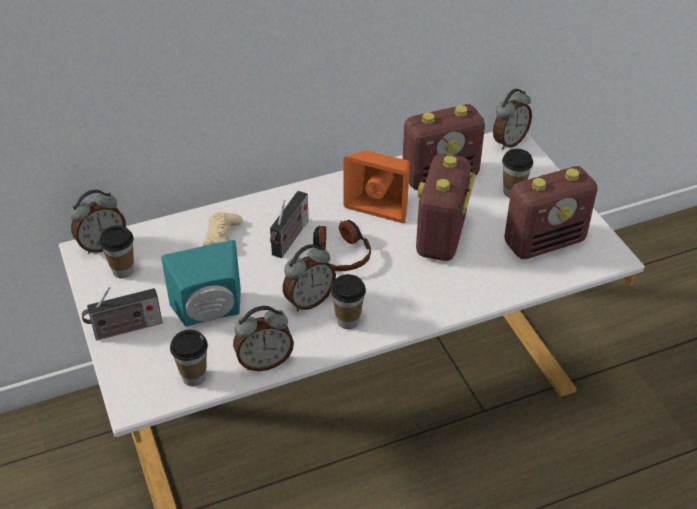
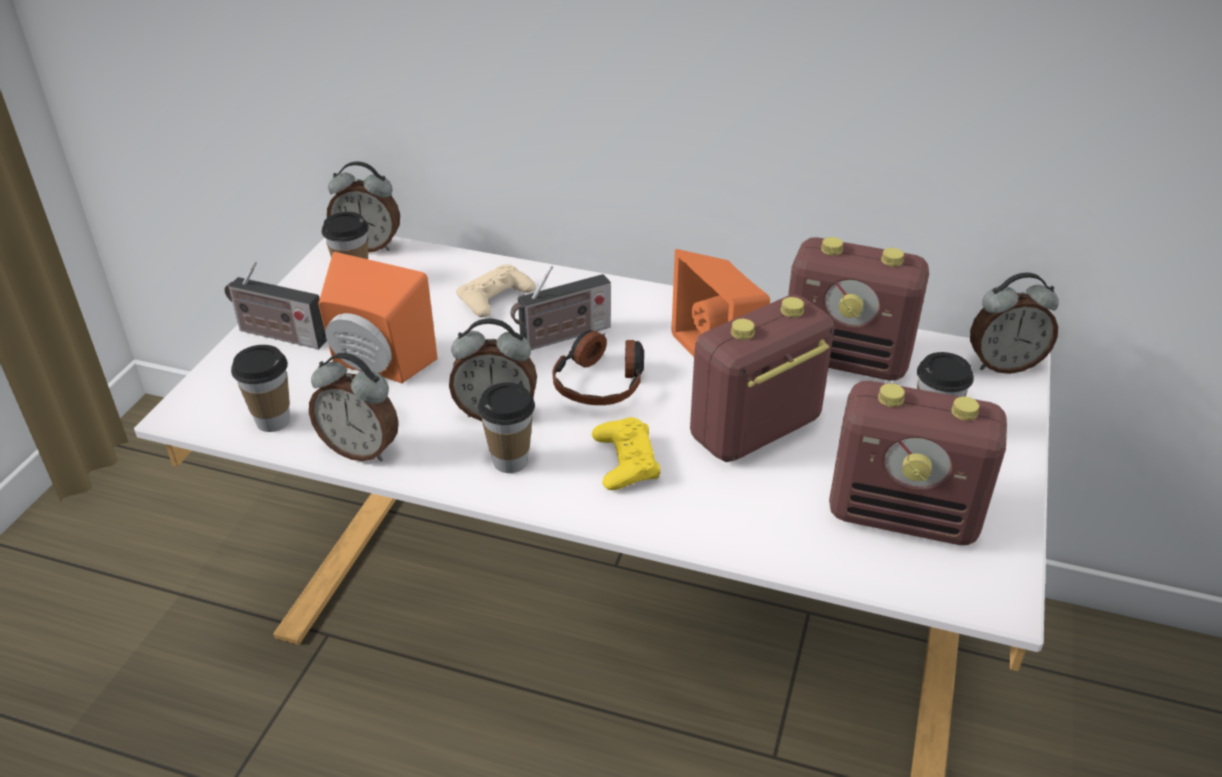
camera: 40 degrees right, 5 degrees down
turquoise speaker [161,240,241,327] -> orange speaker [318,252,437,383]
none -> yellow game controller [592,417,660,490]

